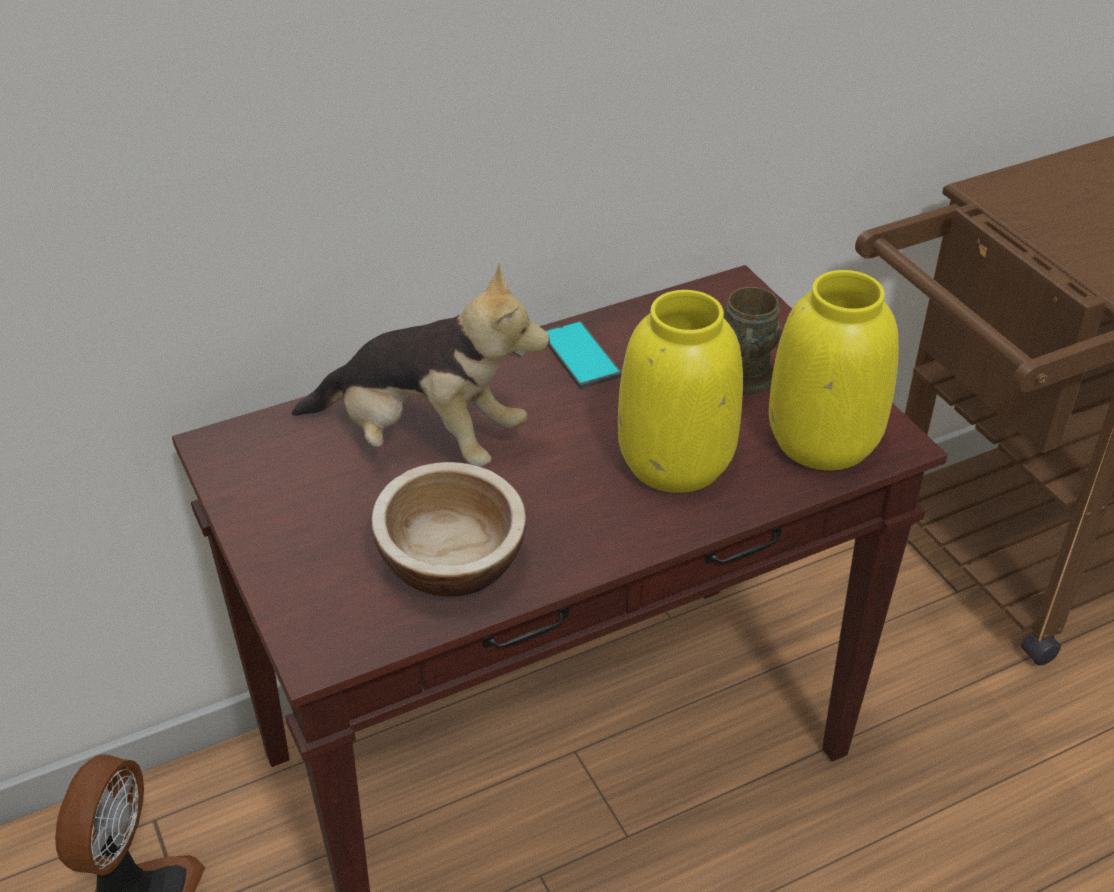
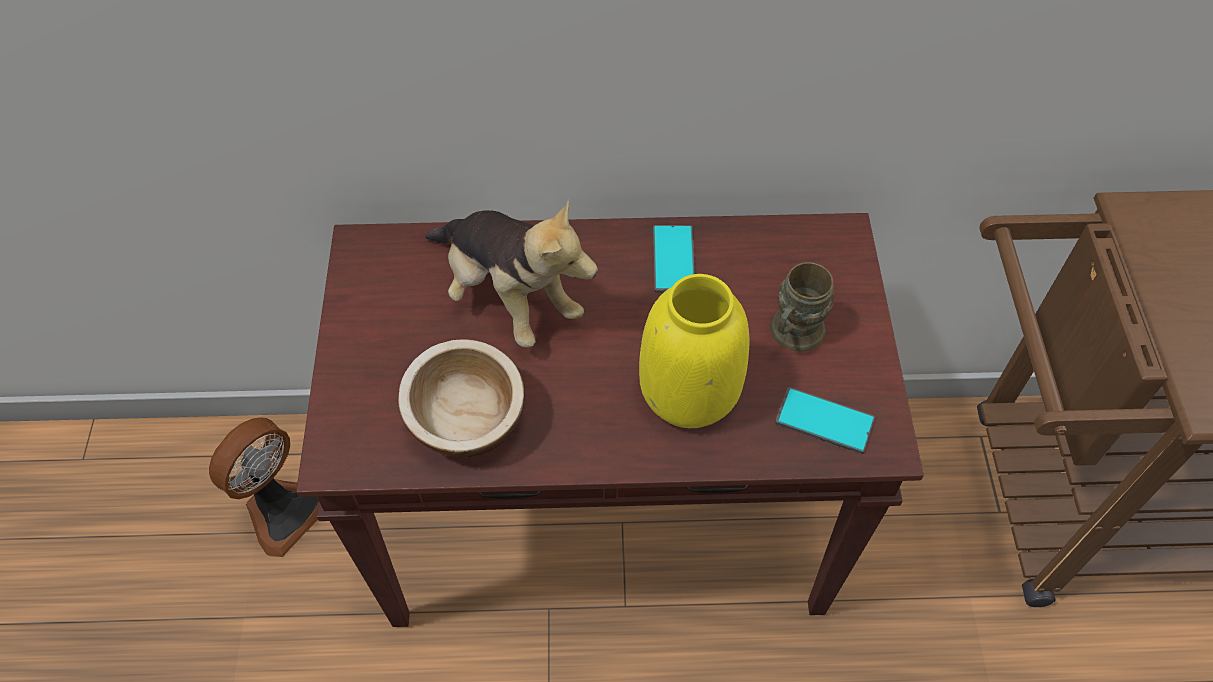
camera: 25 degrees right, 15 degrees up
yellow vase [769,270,899,470] -> phone [775,387,875,454]

